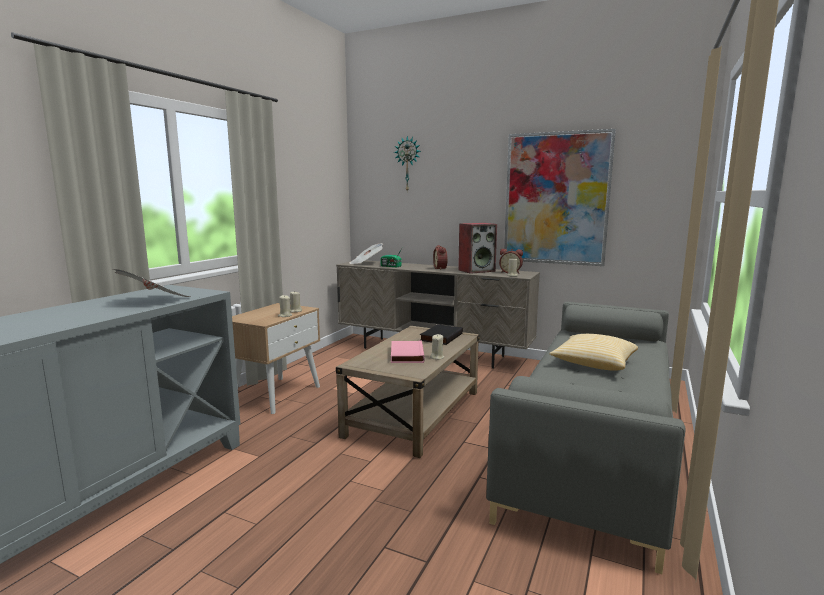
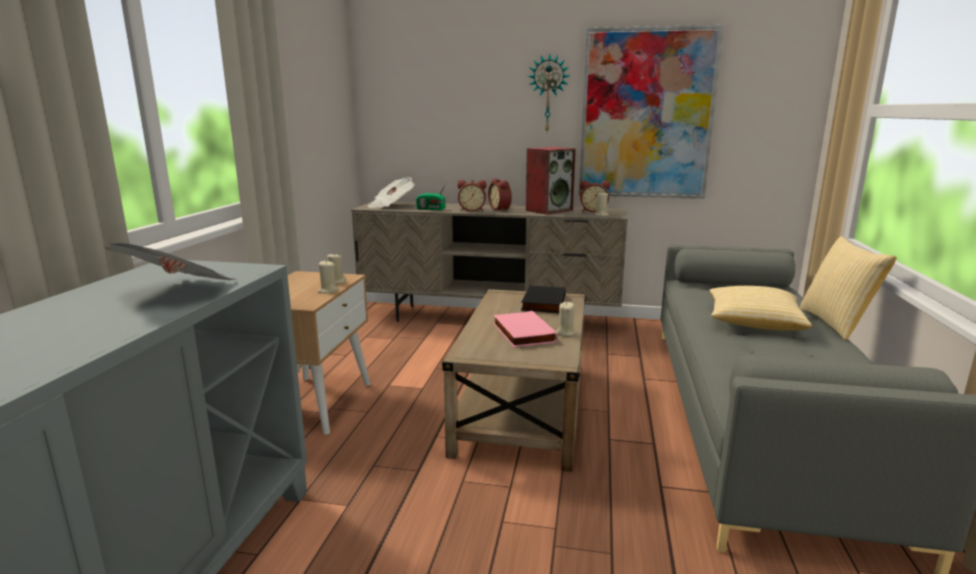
camera: 15 degrees left, 5 degrees up
wall clock [394,136,421,191] -> wall clock moved to [528,53,569,131]
none -> alarm clock [457,180,487,212]
none -> pillow [800,236,897,340]

